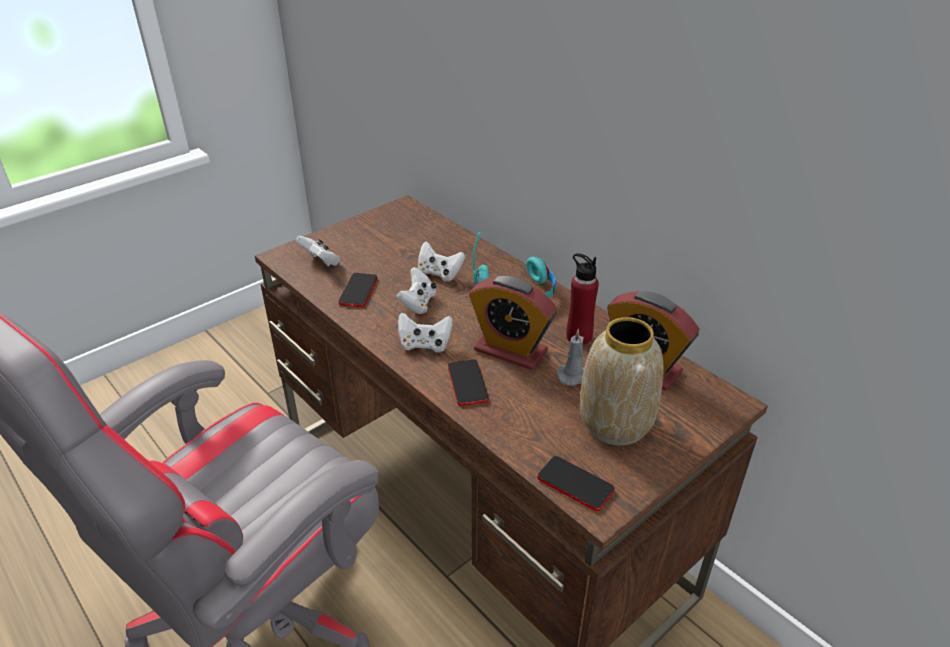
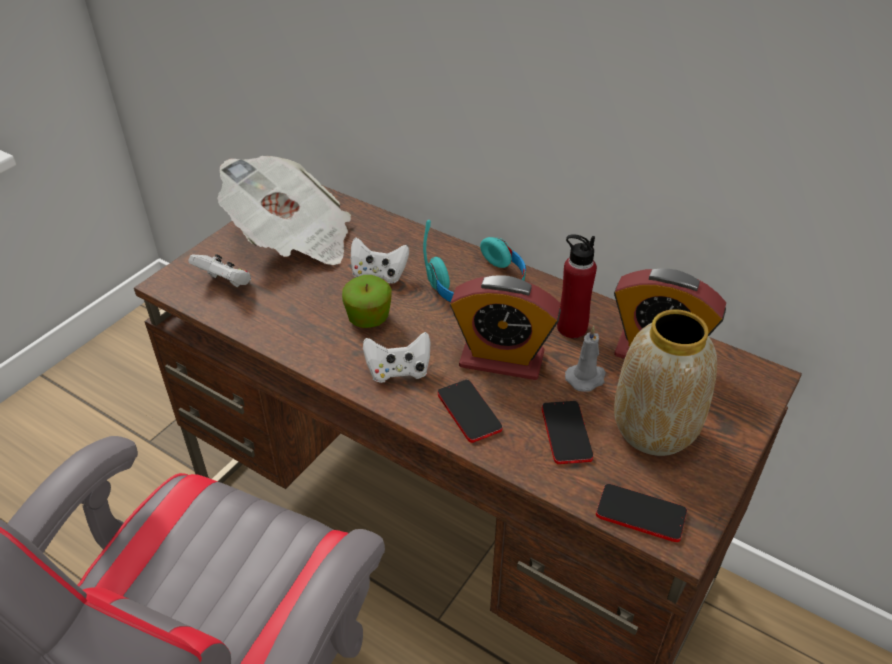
camera: 15 degrees left, 5 degrees up
phone [338,273,378,307] -> phone moved to [542,401,593,464]
white game controller [396,267,436,314] -> apple [342,275,392,328]
none -> newspaper [217,156,351,265]

